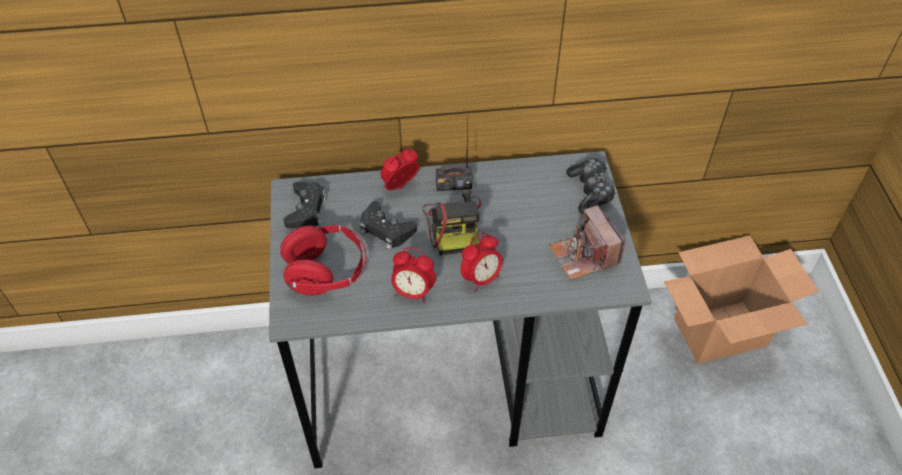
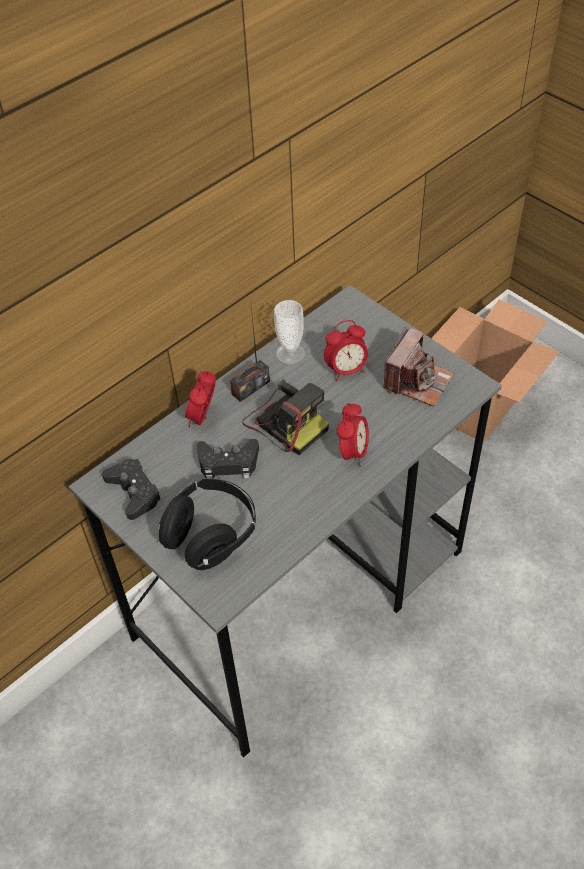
camera: 35 degrees left, 0 degrees up
red headphones [280,225,367,295] -> black headphones [159,479,256,570]
alarm clock [391,247,436,303] -> alarm clock moved to [324,320,368,381]
camera [549,205,626,280] -> camera turned 90 degrees counterclockwise [383,327,454,406]
game controller [567,158,616,214] -> none
none -> cup [274,300,305,364]

